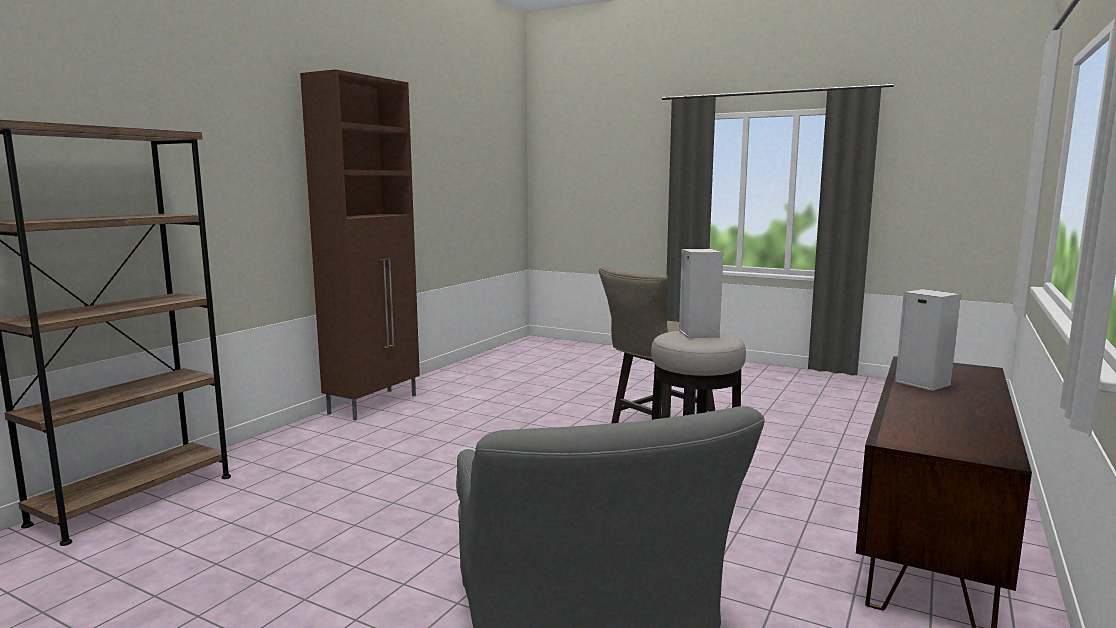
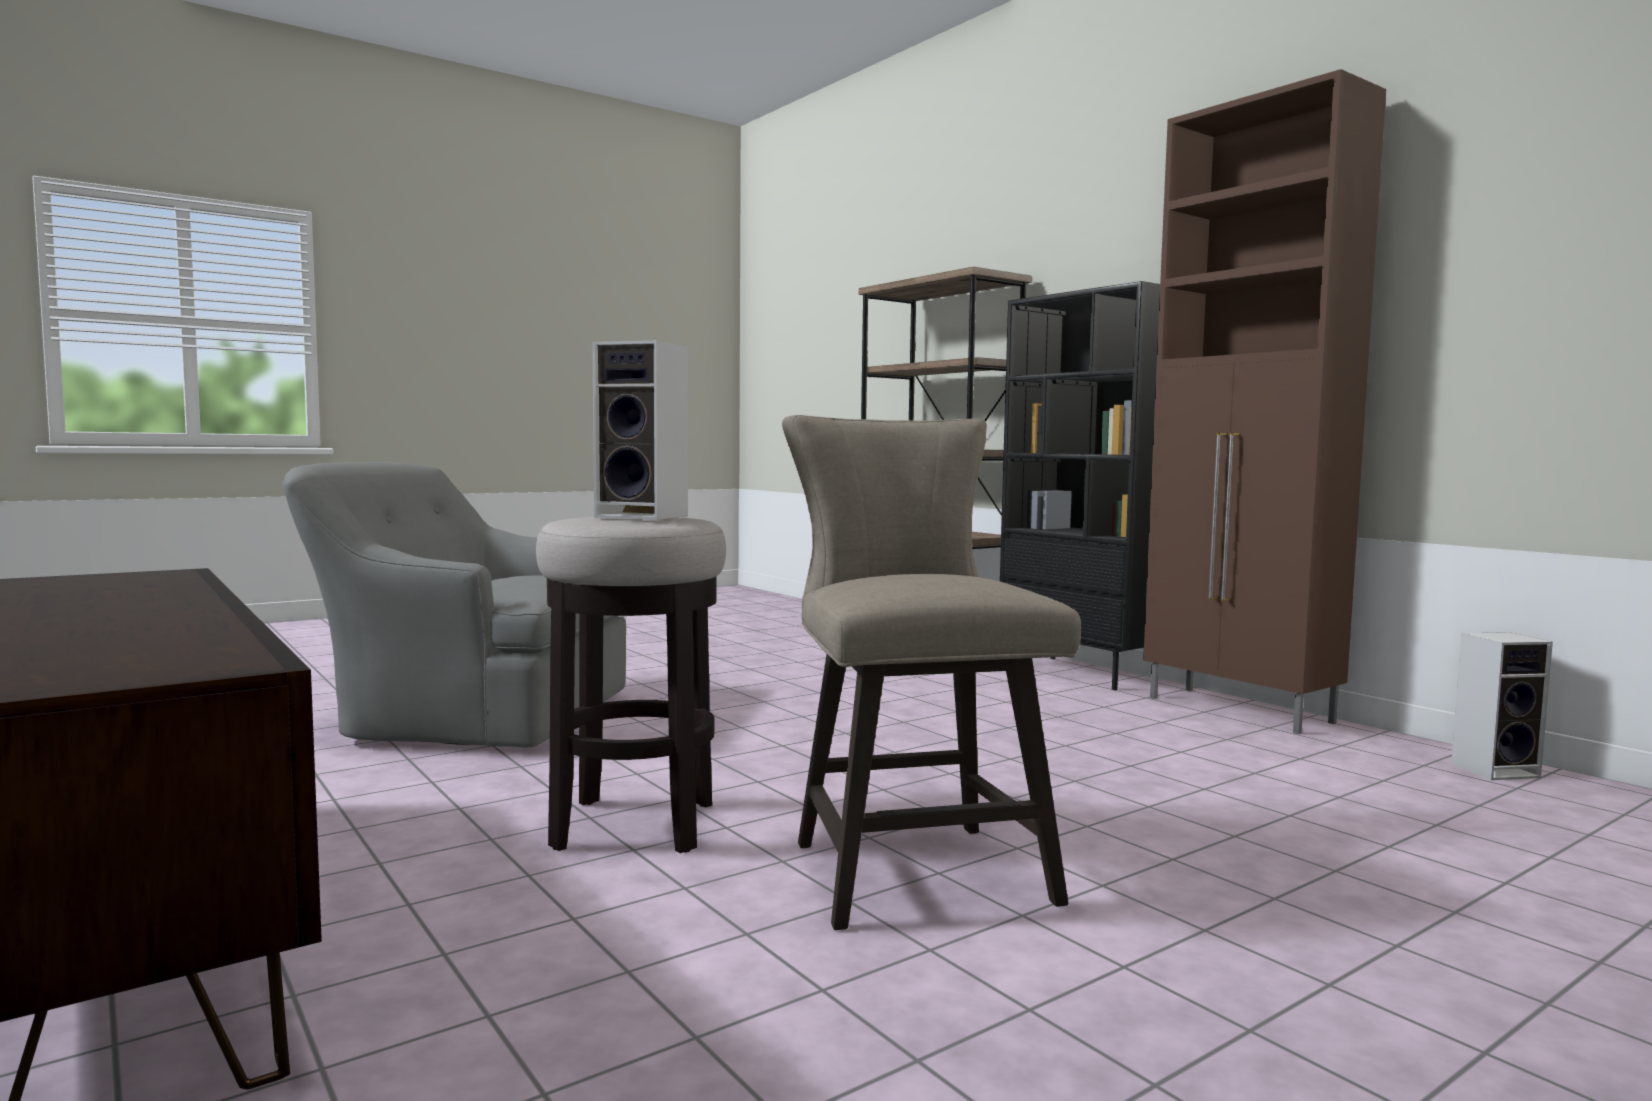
camera: 115 degrees right, 5 degrees down
speaker [895,289,961,391] -> speaker moved to [1451,632,1553,780]
none -> black bookcase [1000,281,1160,690]

